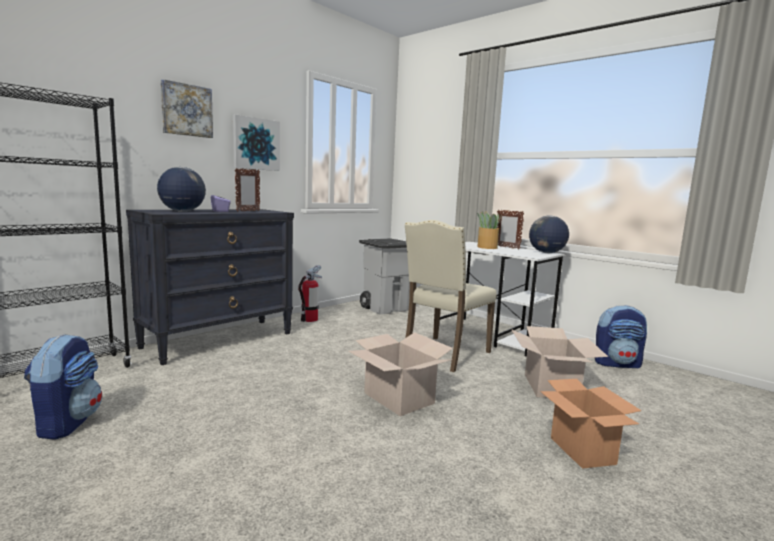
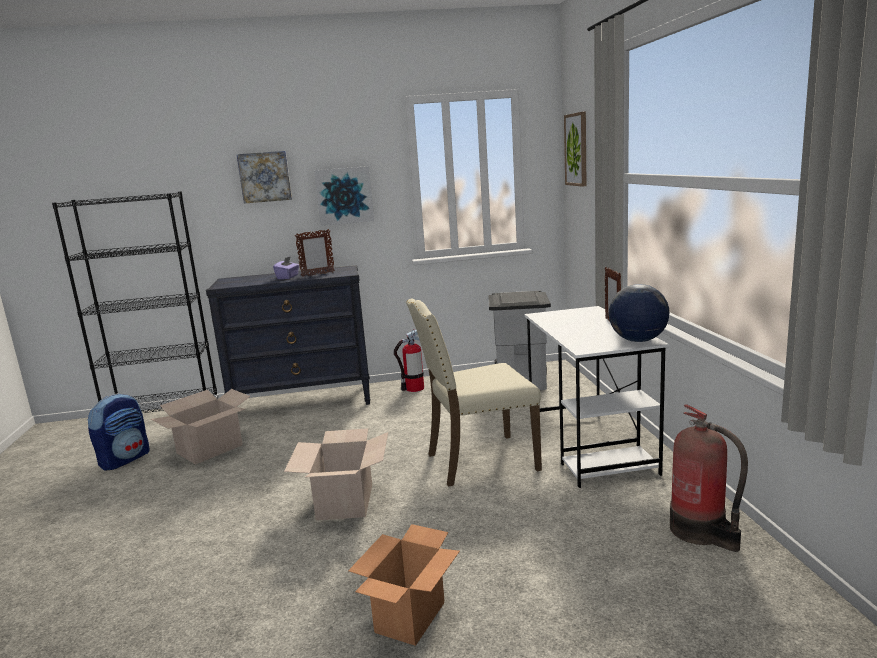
camera: 40 degrees right, 5 degrees up
globe [157,167,206,212] -> none
potted plant [477,211,502,249] -> none
cardboard box [511,326,608,398] -> cardboard box moved to [151,389,250,465]
backpack [595,305,647,369] -> fire extinguisher [670,404,748,552]
none -> picture [564,111,587,187]

